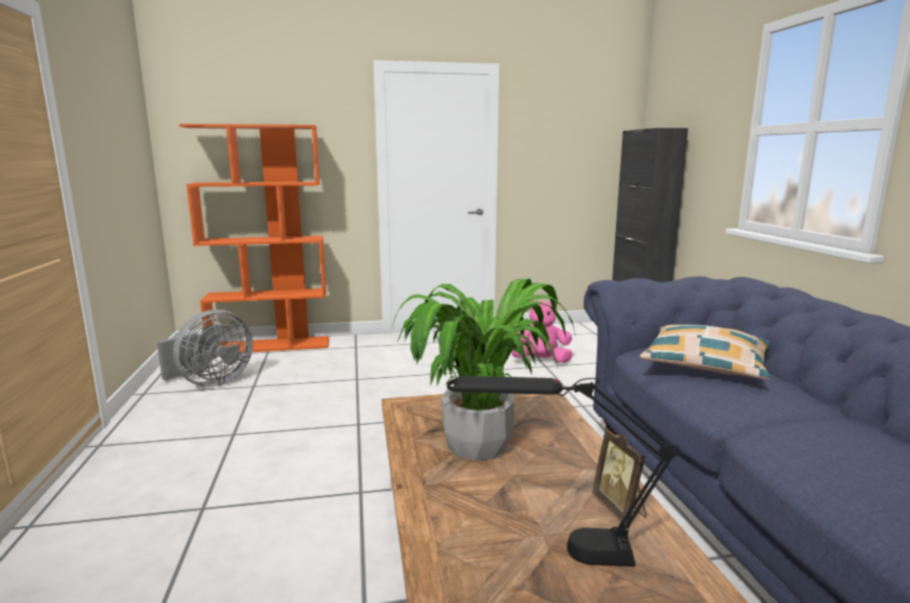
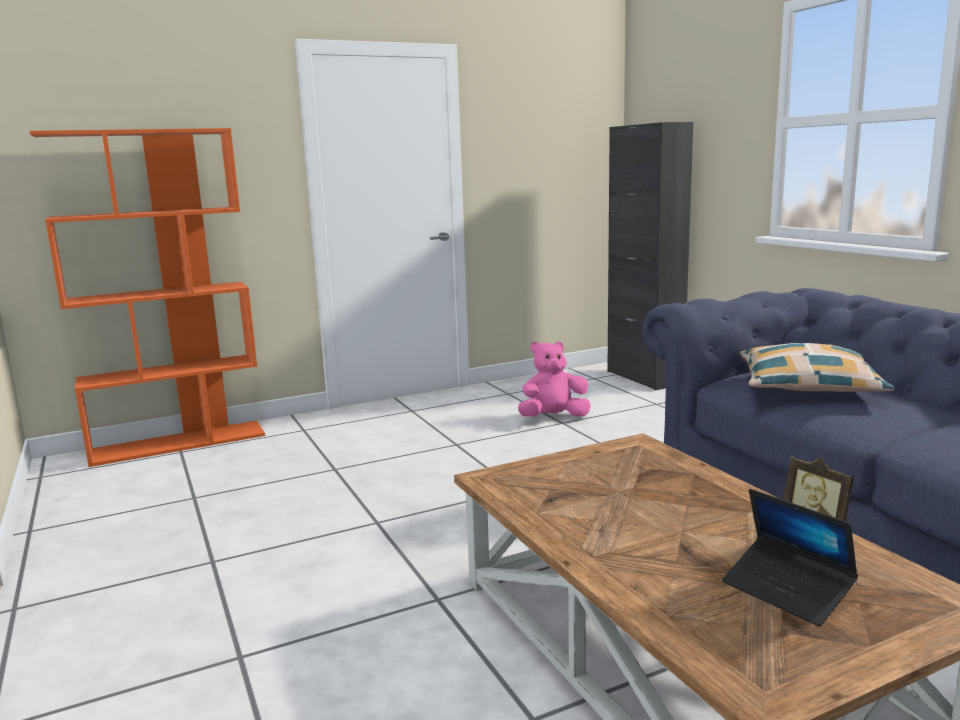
camera: 15 degrees left, 0 degrees up
grey fan [157,310,253,387] -> none
potted plant [392,279,577,461] -> none
black table lamp [447,376,679,567] -> laptop [722,489,858,627]

